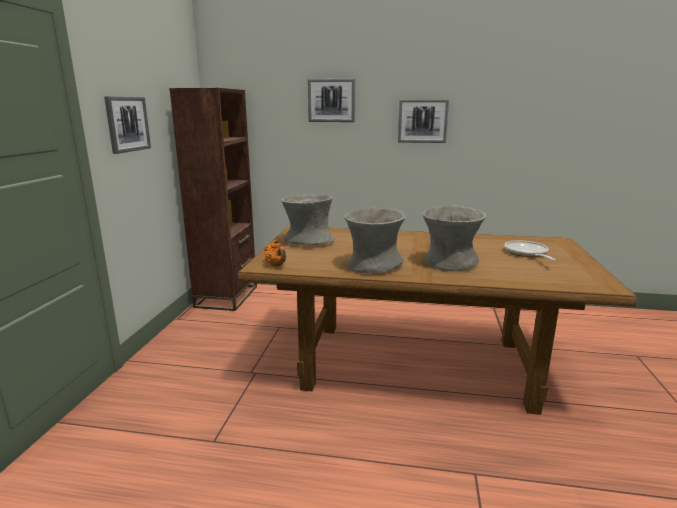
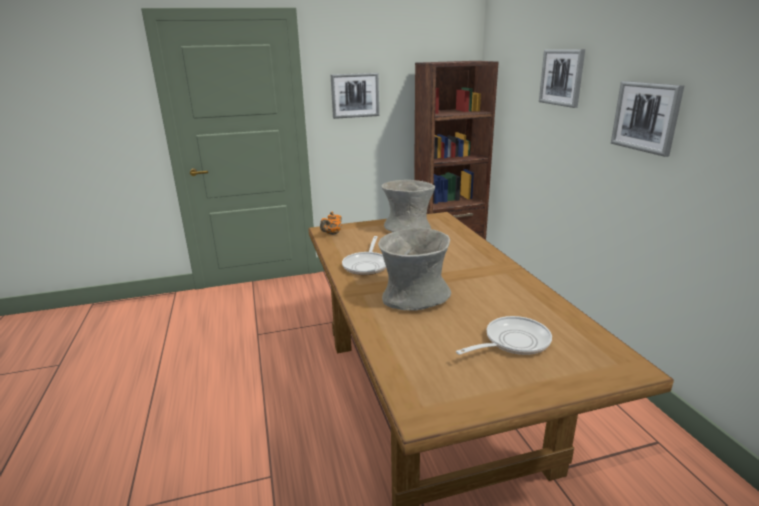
camera: 65 degrees right, 5 degrees up
grey vase [344,208,406,273] -> frying pan [342,236,386,275]

